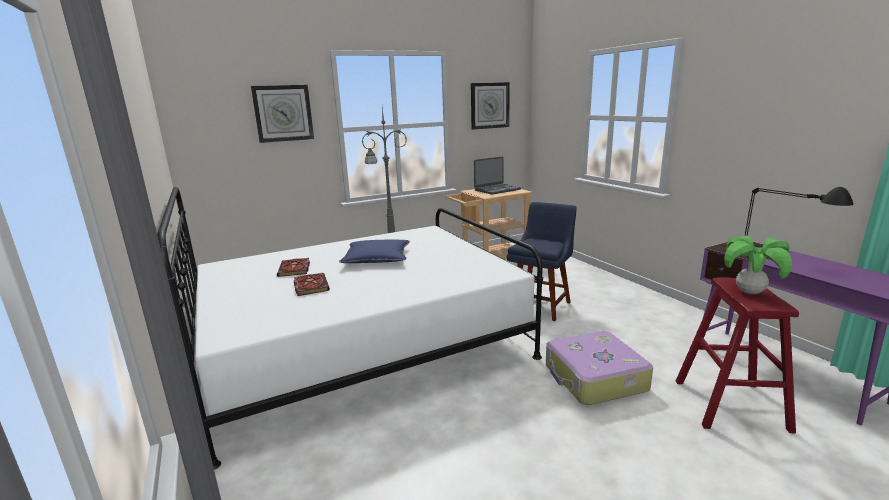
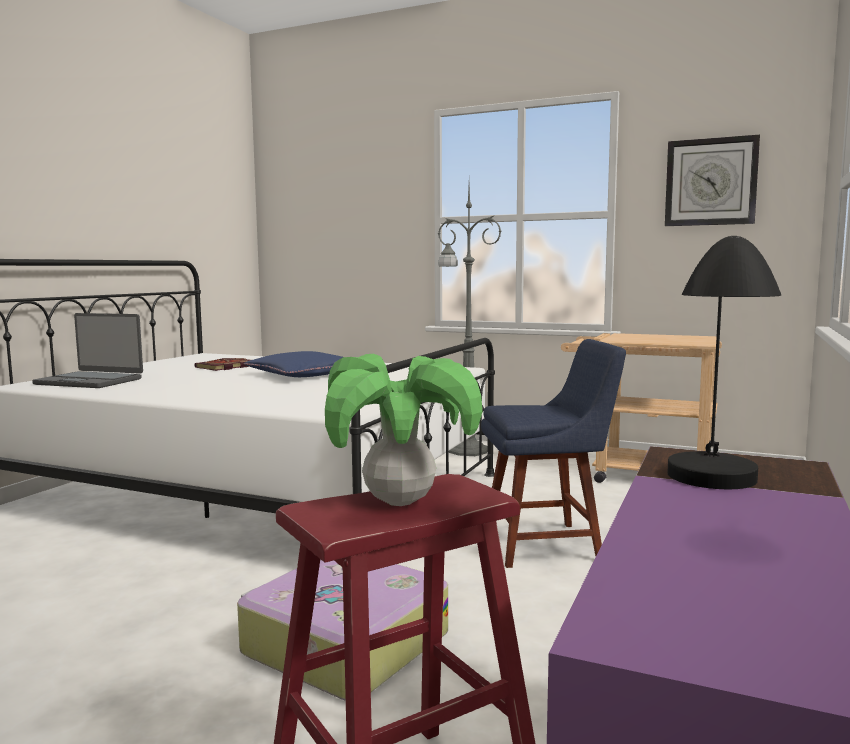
camera: 50 degrees right, 10 degrees down
wall clock [251,85,314,143] -> none
book [294,273,330,296] -> none
laptop [474,156,521,195] -> laptop moved to [32,313,143,388]

